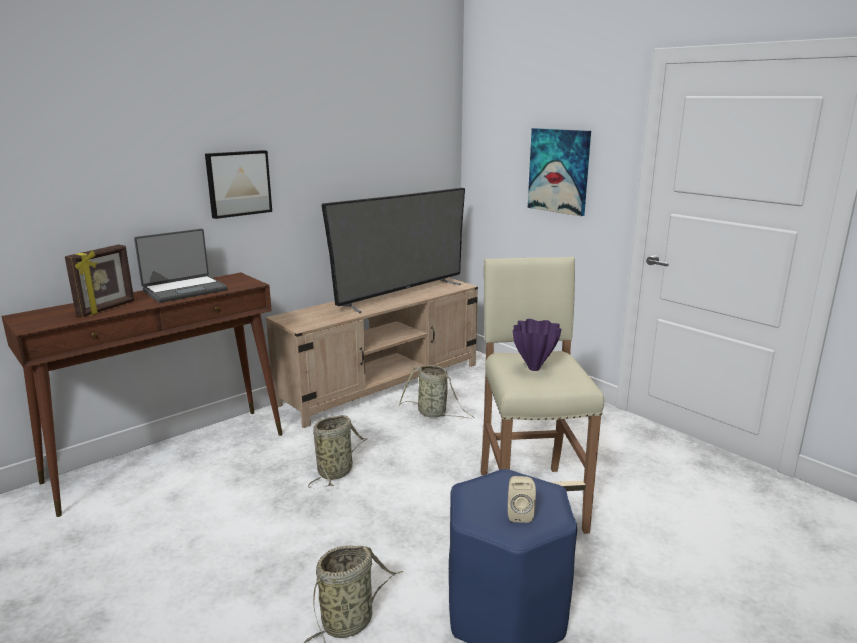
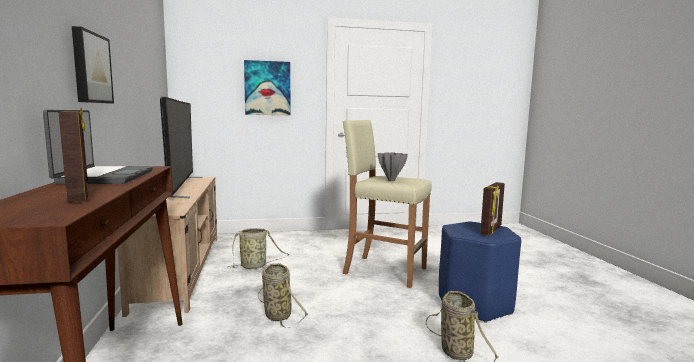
camera: 60 degrees left, 10 degrees down
beige speaker [508,476,536,523] -> picture frame [480,182,505,235]
purple vase [513,319,562,371] -> grey vase [378,152,408,181]

